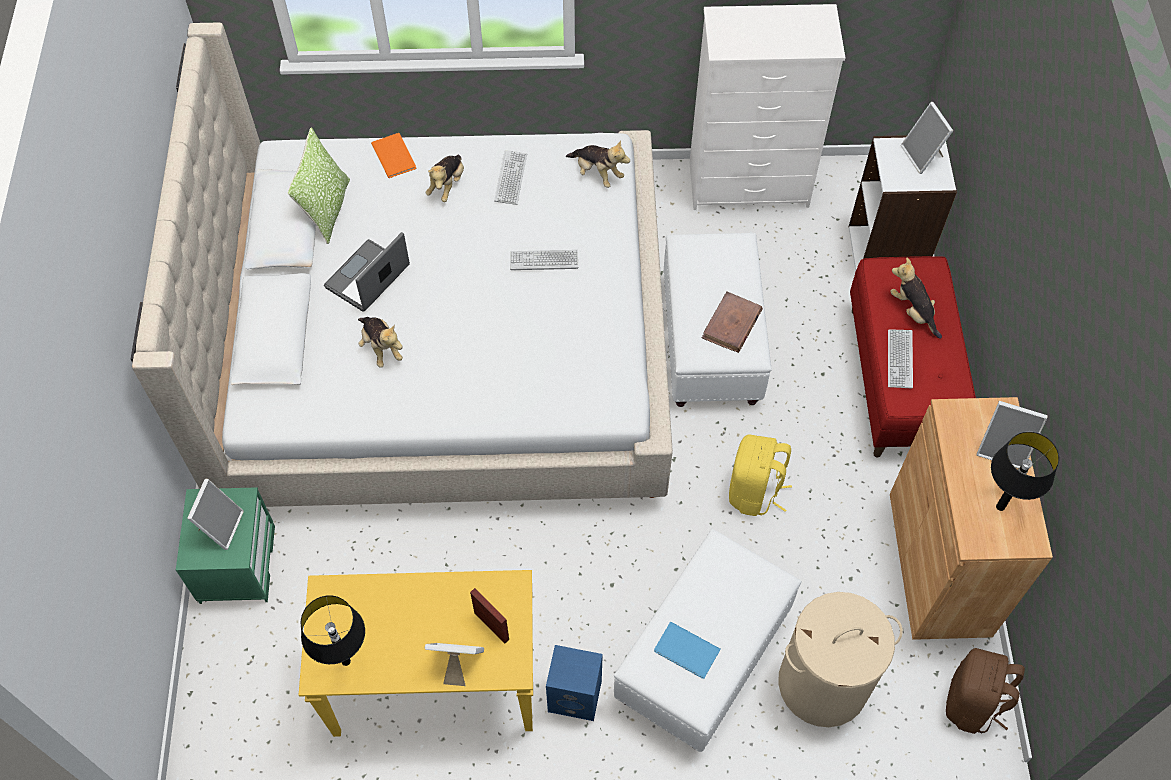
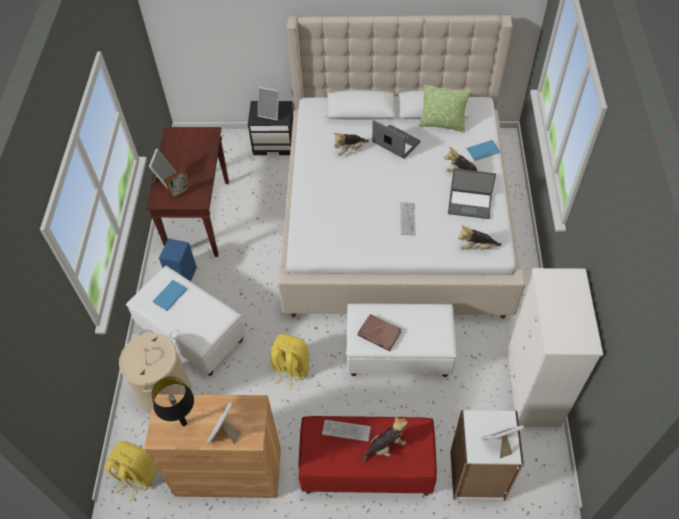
camera: 95 degrees right, 5 degrees down
green nightstand [176,487,275,604] -> black nightstand [248,101,293,155]
yellow console table [299,570,533,737] -> brown console table [146,127,229,257]
black table lamp [301,595,365,666] -> none
orange book [371,133,416,178] -> blue book [467,140,500,161]
keyboard [494,150,527,205] -> laptop [448,169,496,219]
plush toy [566,140,630,188] -> plush toy turned 45 degrees clockwise [458,226,501,250]
brown backpack [946,648,1025,734] -> yellow backpack [105,441,156,500]

